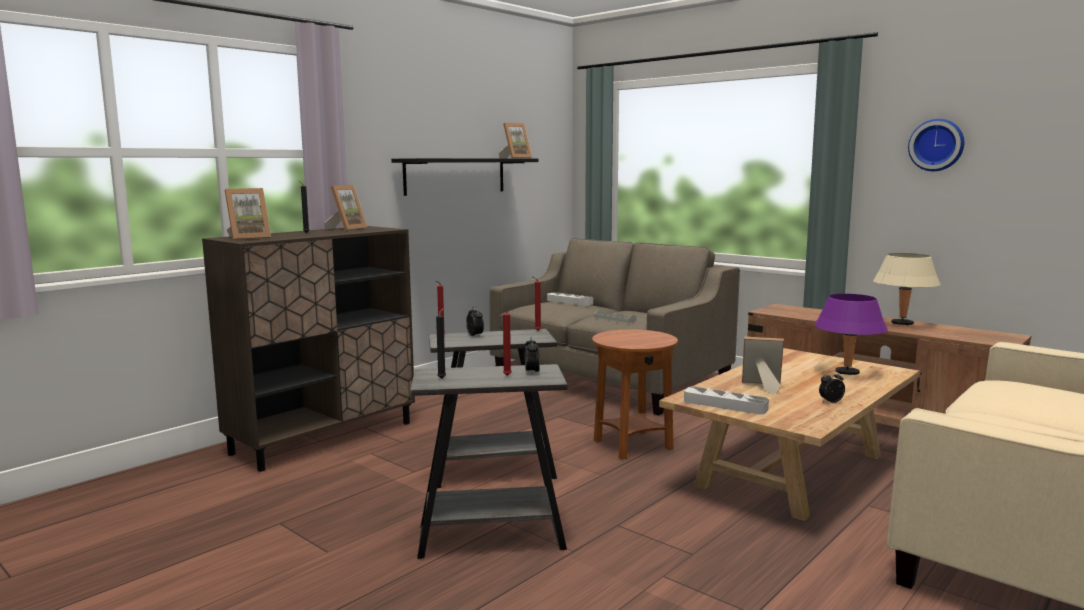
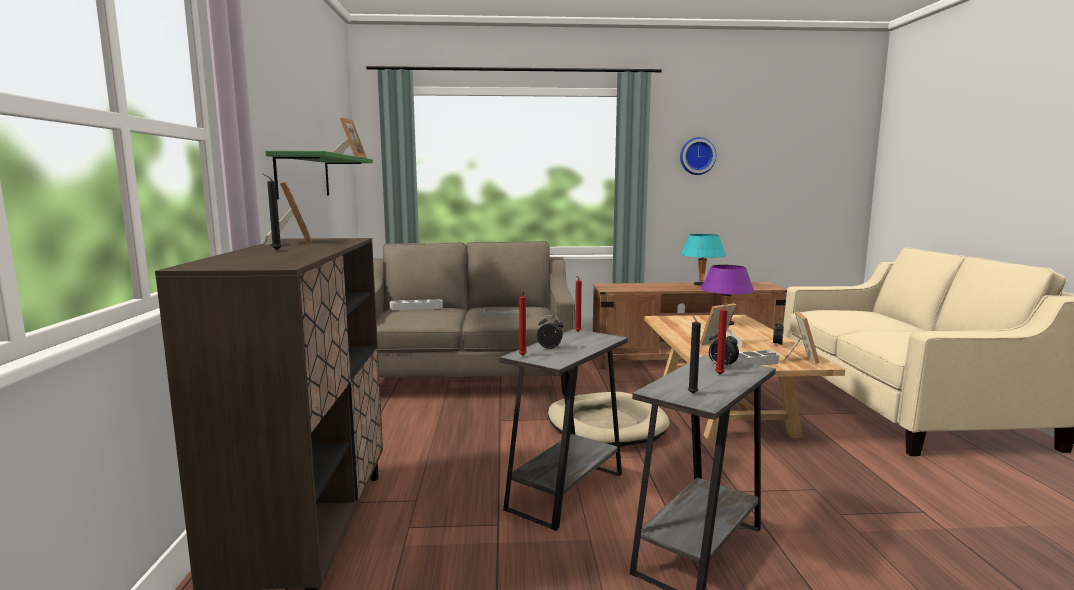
camera: 45 degrees left, 0 degrees up
picture frame [225,188,271,240] -> picture frame moved to [783,311,820,364]
black shelf [391,158,539,196] -> green shelf [265,151,373,199]
brown side table [592,329,678,460] -> beige dog bed [548,392,670,447]
beige table lamp [873,253,941,326] -> turquoise table lamp [681,234,726,286]

